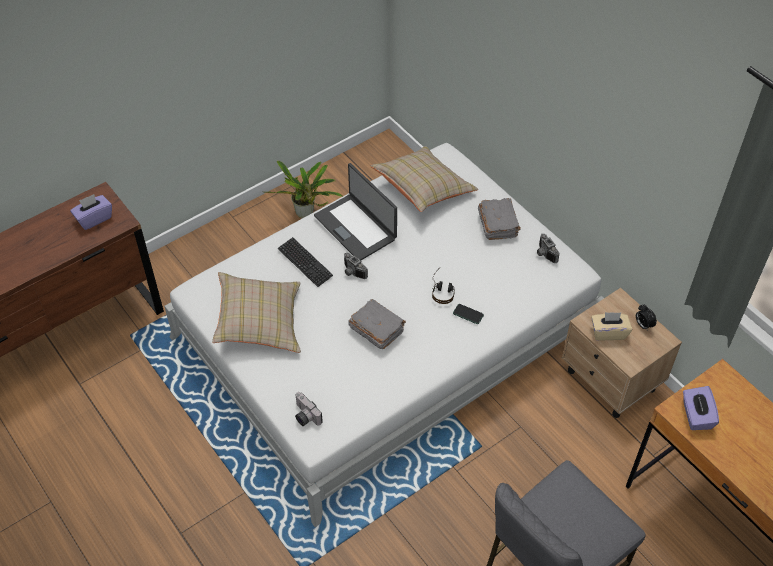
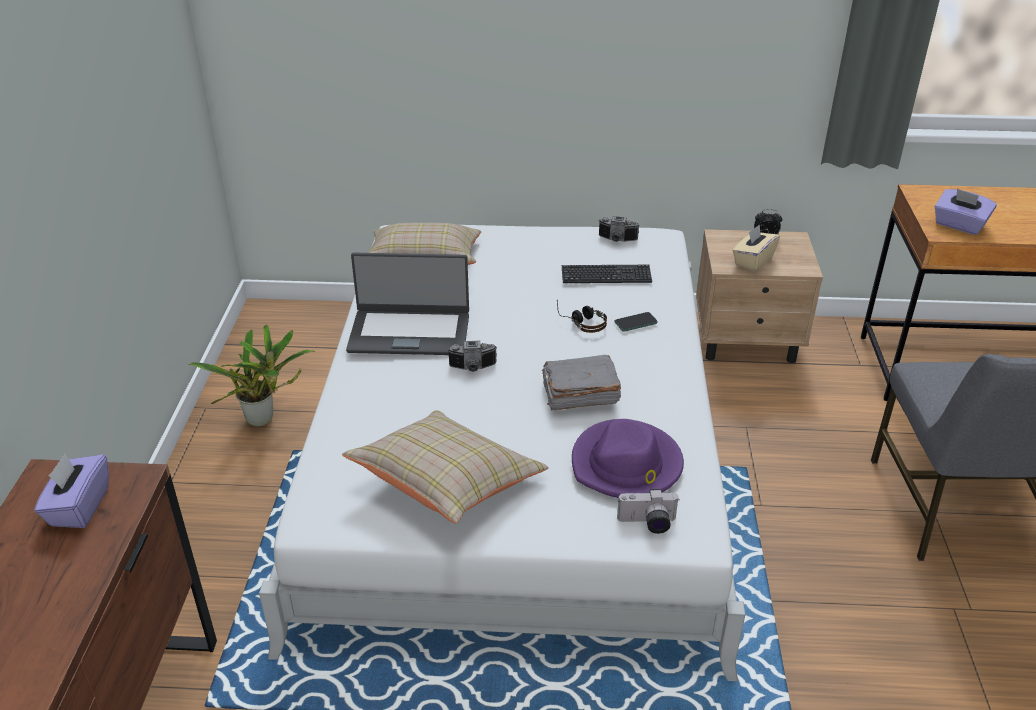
camera: 50 degrees left, 15 degrees down
keyboard [278,237,333,287] -> keyboard moved to [562,265,652,283]
grey book [478,198,521,240] -> none
none -> purple hat [572,419,684,498]

